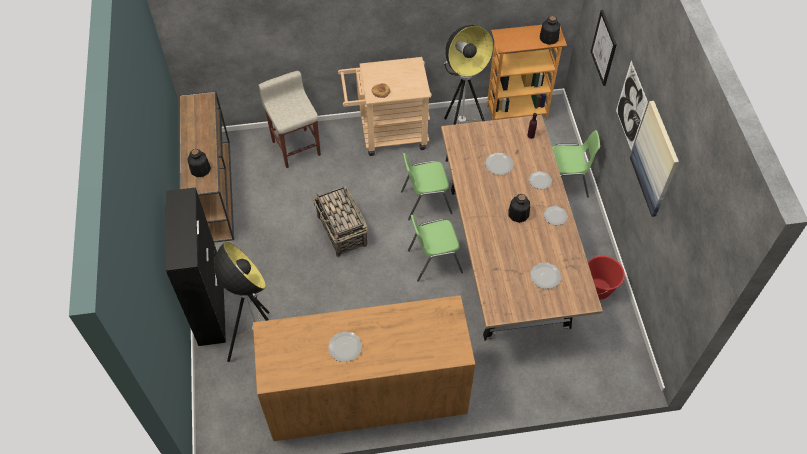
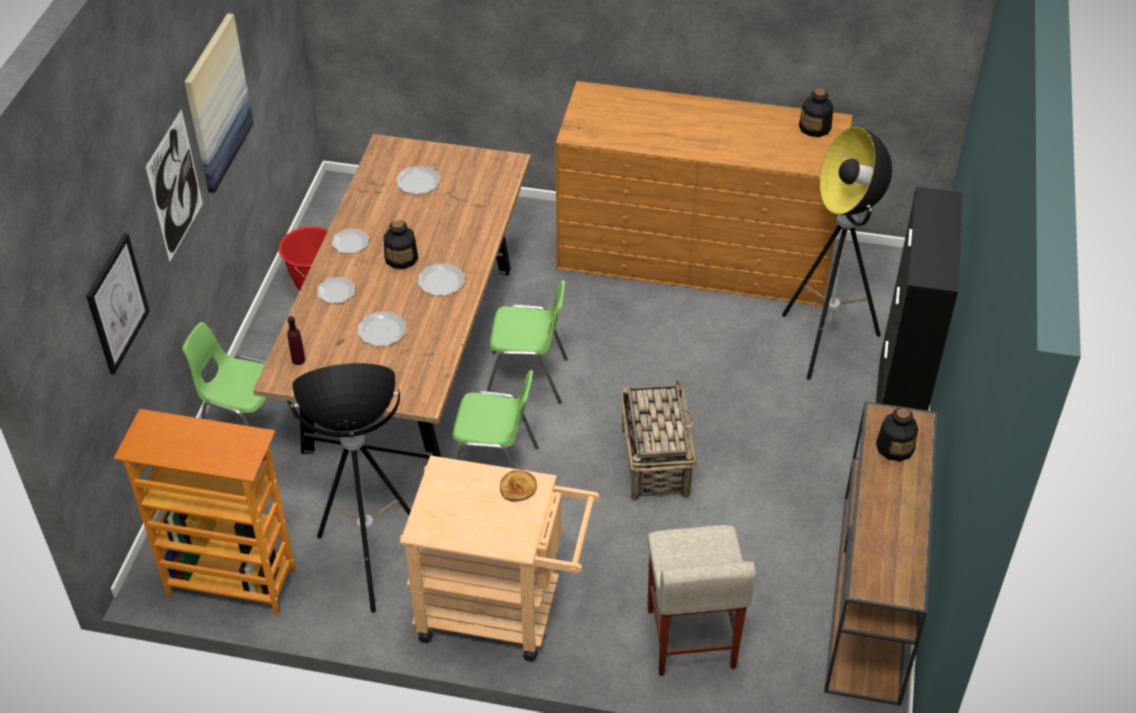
camera: 160 degrees left, 10 degrees down
plate [328,331,362,362] -> plate moved to [418,263,465,296]
bottle [540,16,560,45] -> bottle moved to [799,89,833,137]

